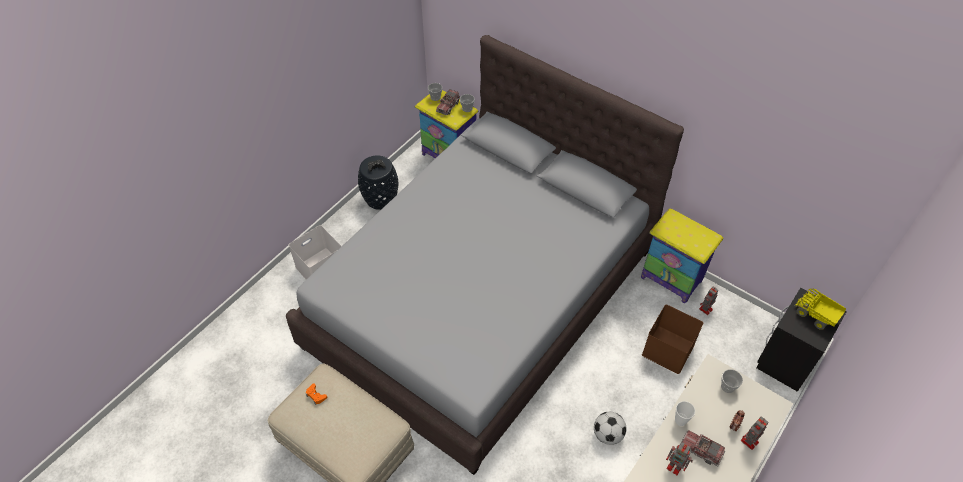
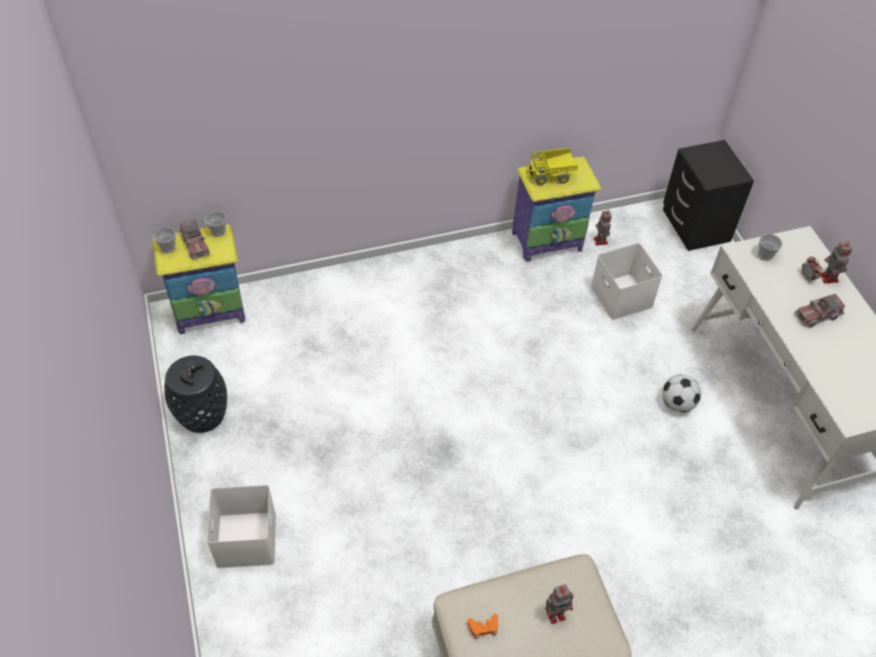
camera: 55 degrees left, 0 degrees up
grey bed [286,35,684,475] -> none
brown storage box [642,304,703,374] -> white storage box [591,243,663,320]
toy robot [666,442,693,475] -> toy robot moved to [545,584,574,624]
cup [675,401,695,426] -> none
toy truck [795,289,846,330] -> toy truck moved to [527,148,578,185]

